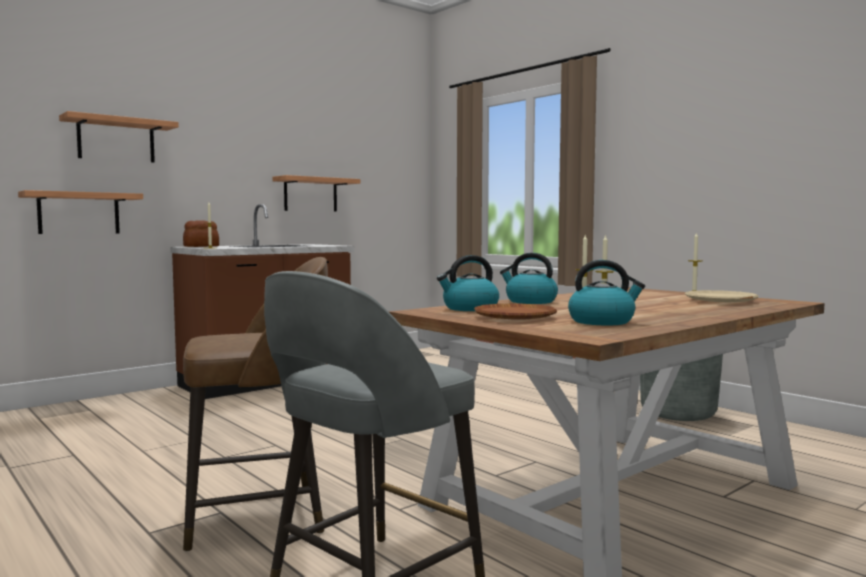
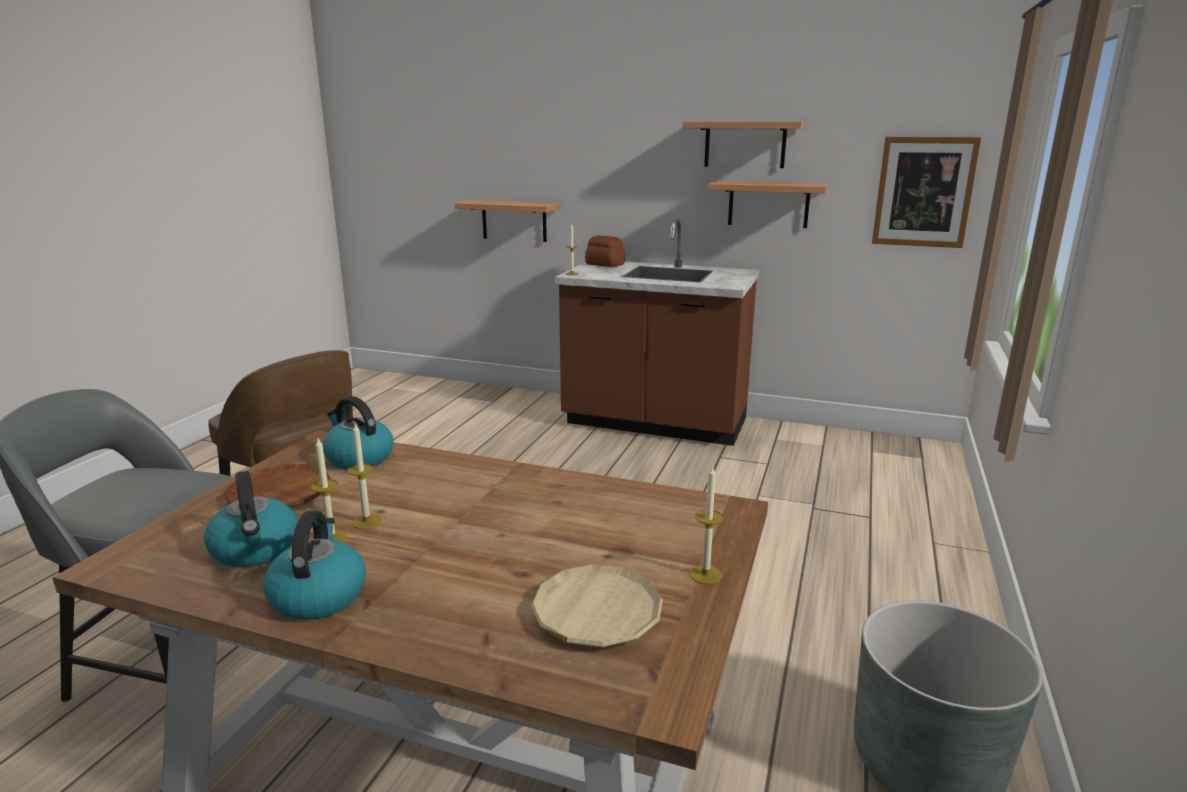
camera: 60 degrees right, 15 degrees up
shelf [59,111,179,163] -> shelf moved to [683,122,805,168]
kettle [500,253,558,304] -> kettle moved to [263,511,366,620]
none -> picture [872,137,981,248]

